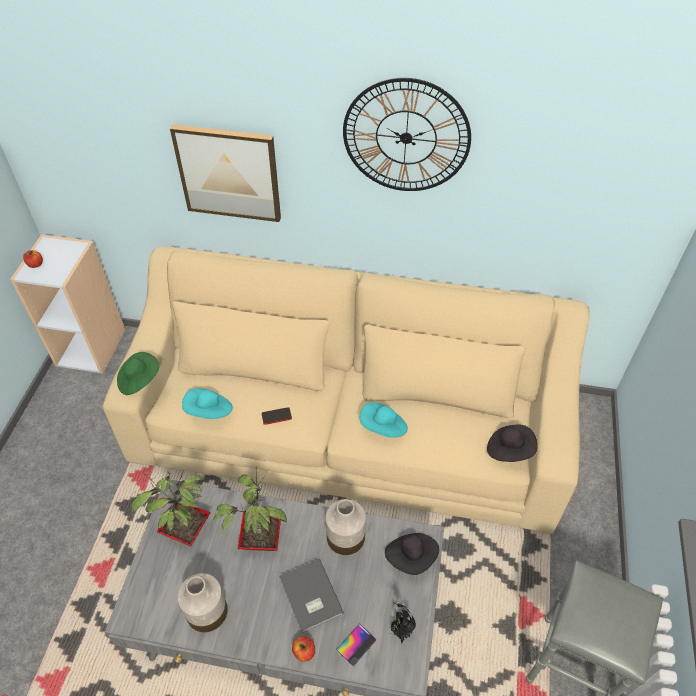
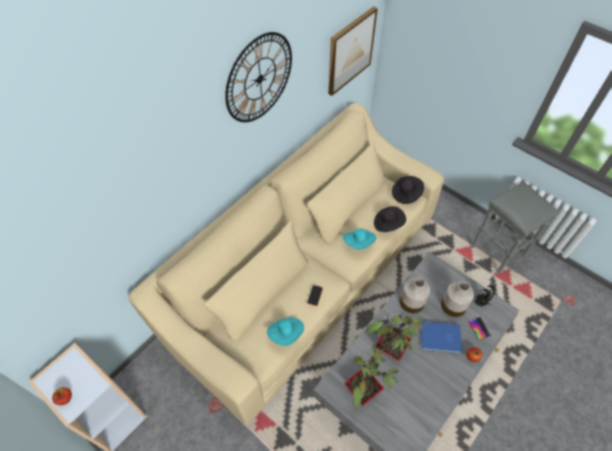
camera: 60 degrees left, 5 degrees up
green hat [117,352,159,395] -> none
picture [170,125,281,222] -> picture moved to [328,6,378,96]
beige vase [178,573,228,632] -> beige vase moved to [441,281,474,317]
grey book [279,559,344,633] -> blue book [421,322,462,353]
black hat [385,533,439,575] -> black hat moved to [374,206,406,232]

